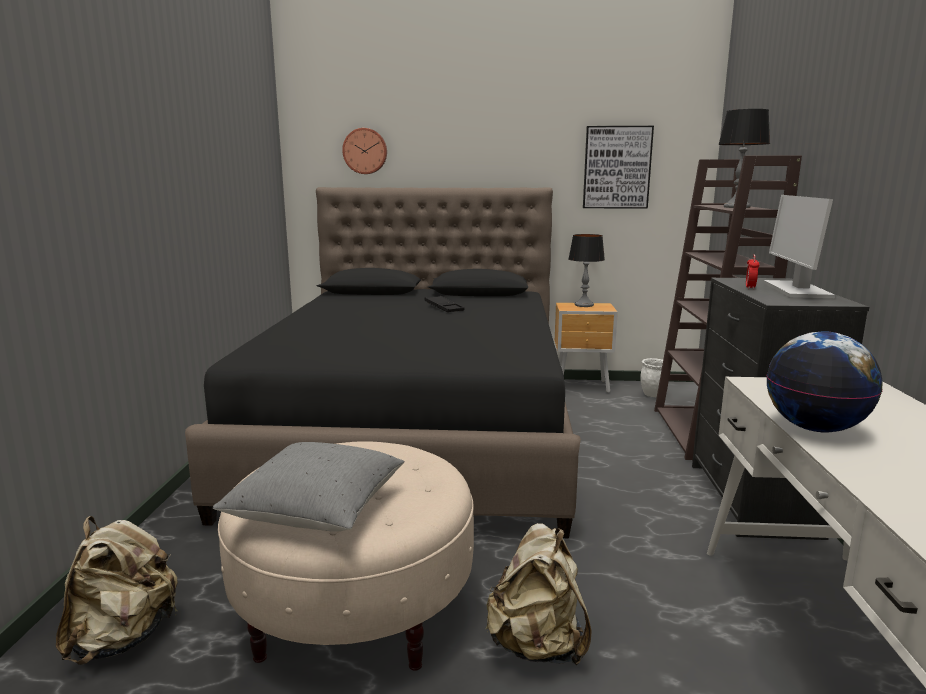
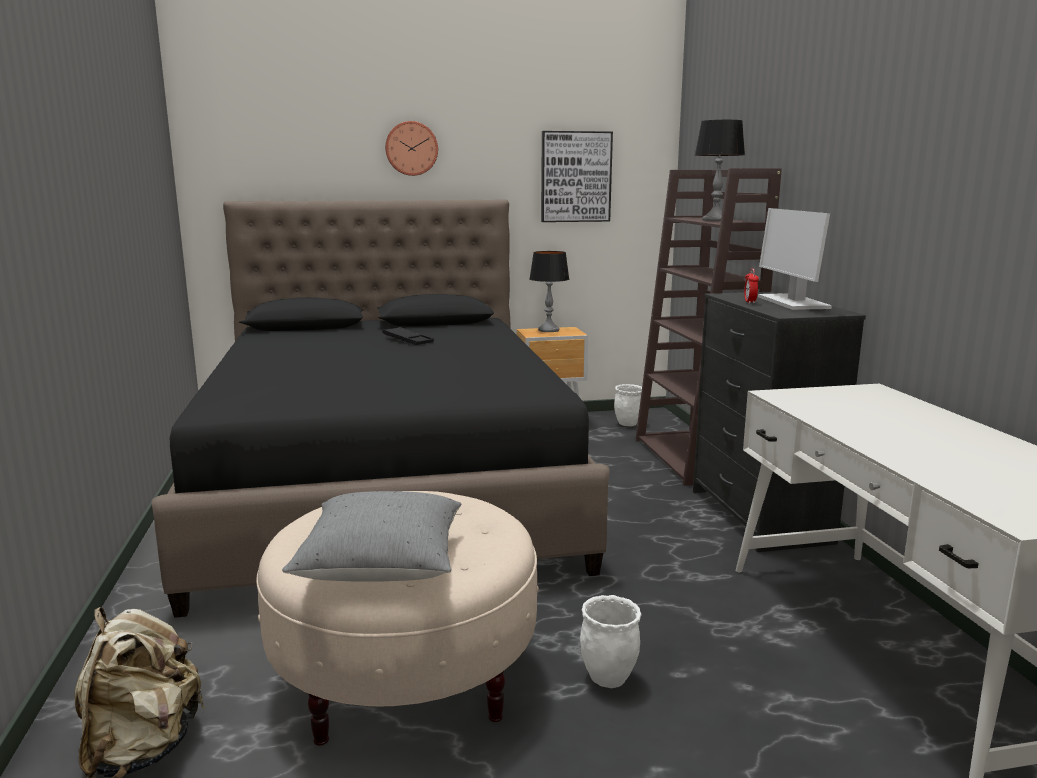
camera: 15 degrees left, 0 degrees up
wall clock [342,128,387,174] -> wall clock moved to [385,121,438,176]
beige backpack [485,523,592,665] -> white planter [580,595,642,688]
globe [766,331,883,433] -> none

